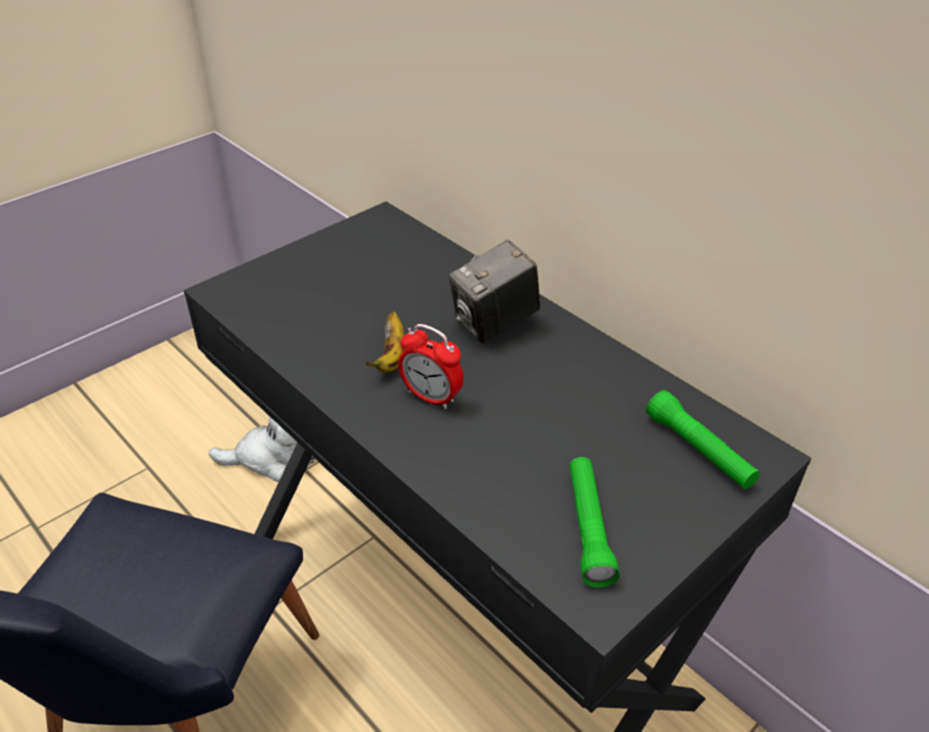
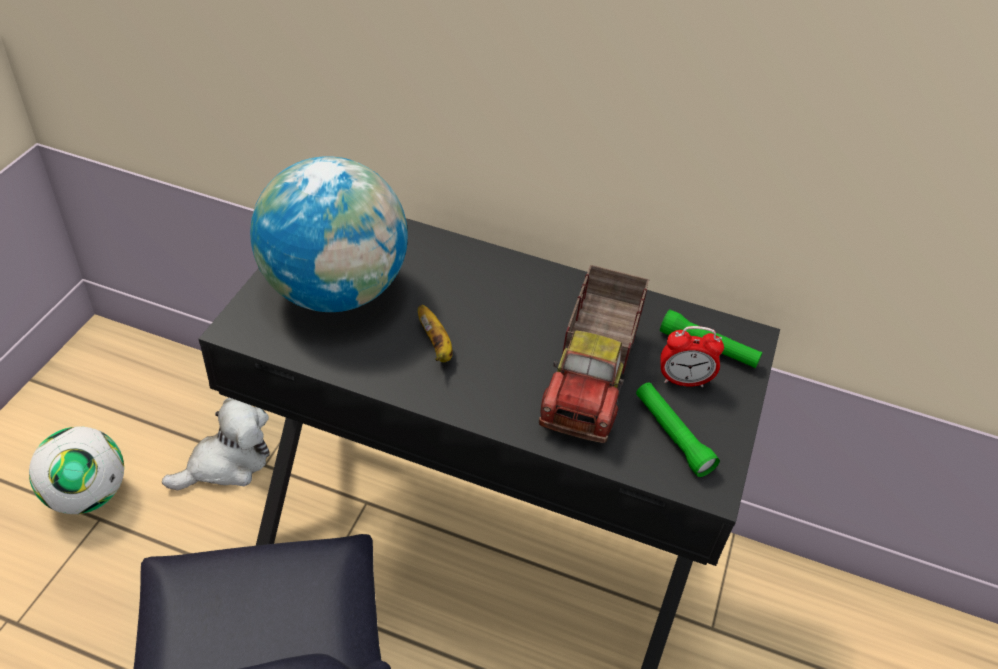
camera: 30 degrees left, 5 degrees up
alarm clock [398,324,464,409] -> alarm clock moved to [661,326,724,387]
camera [449,240,540,343] -> none
none -> football [29,426,124,514]
none -> globe [250,156,408,312]
none -> toy truck [539,265,649,443]

